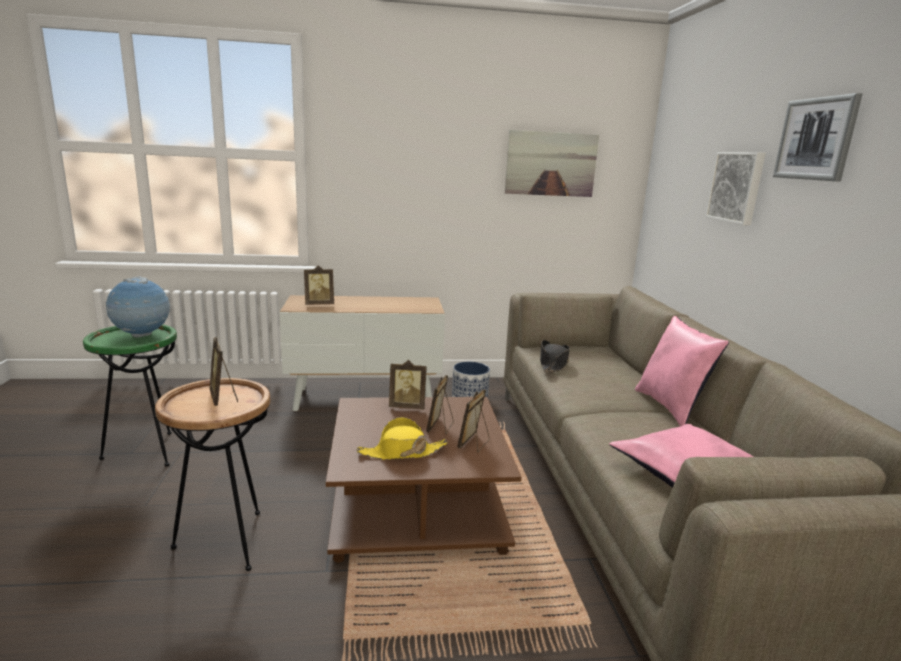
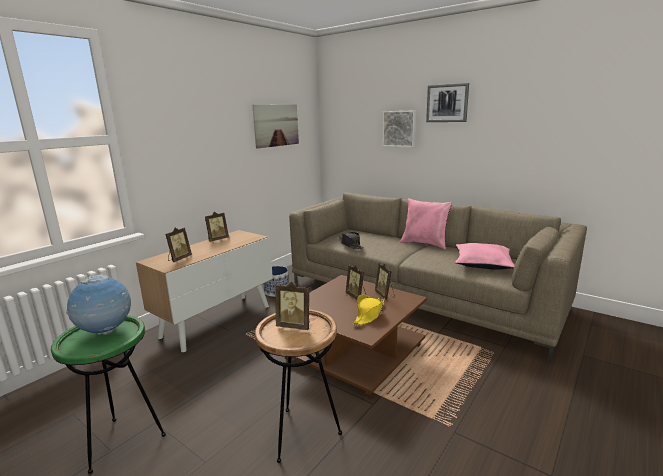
camera: 45 degrees left, 0 degrees up
picture frame [389,360,427,409] -> picture frame moved to [205,212,229,242]

